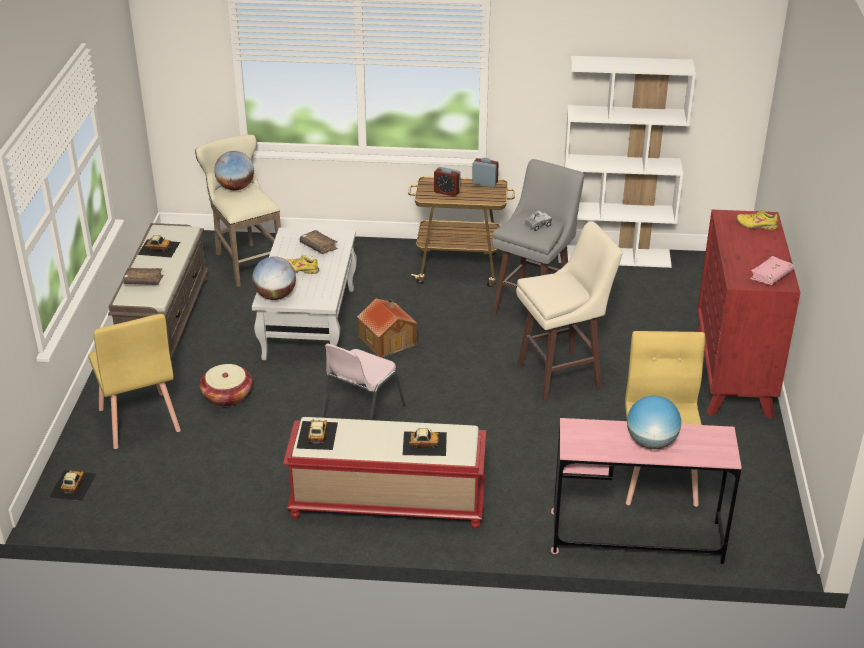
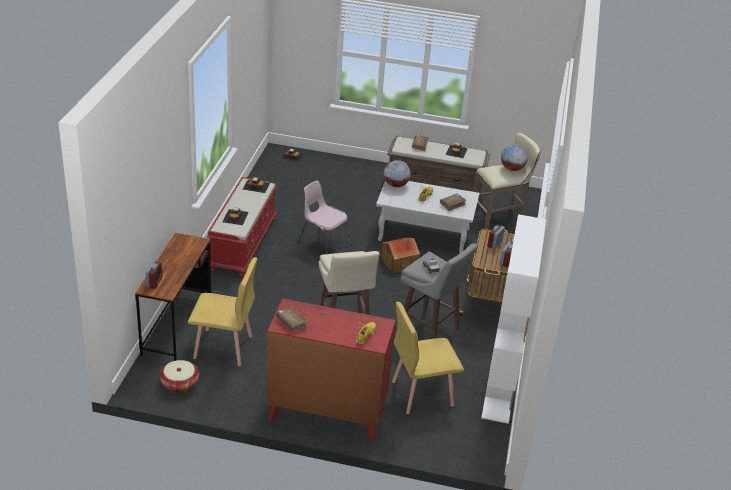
camera: 95 degrees right, 0 degrees up
yellow chair [88,314,181,449] -> yellow chair moved to [392,302,464,414]
basket [200,364,253,407] -> basket moved to [159,360,199,393]
pink desk [551,418,742,564] -> brown desk [135,233,211,361]
globe [627,395,681,449] -> none
pink book [750,256,794,285] -> brown book [276,306,309,332]
none -> alarm clock [145,261,162,289]

